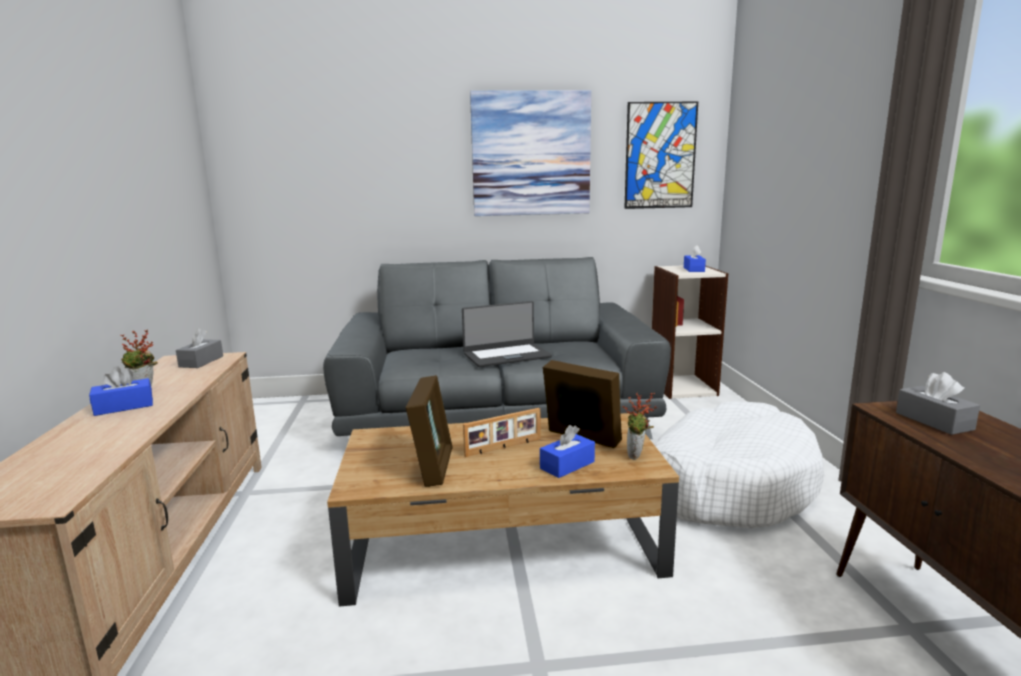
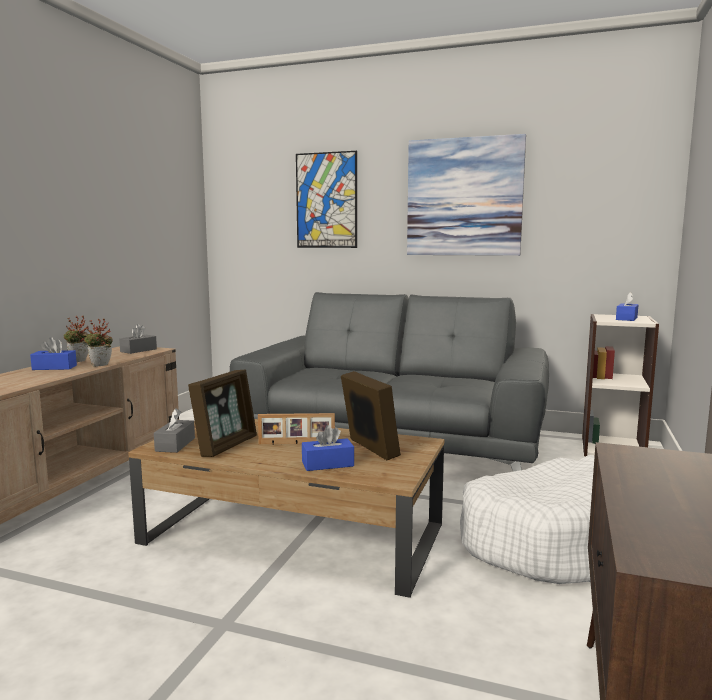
camera: 25 degrees right, 5 degrees down
laptop [462,301,552,367] -> none
potted plant [622,393,657,460] -> potted plant moved to [84,318,113,367]
picture [624,102,698,209] -> picture moved to [296,151,357,248]
grey tissue box [896,372,980,435] -> grey tissue box moved to [154,408,195,453]

